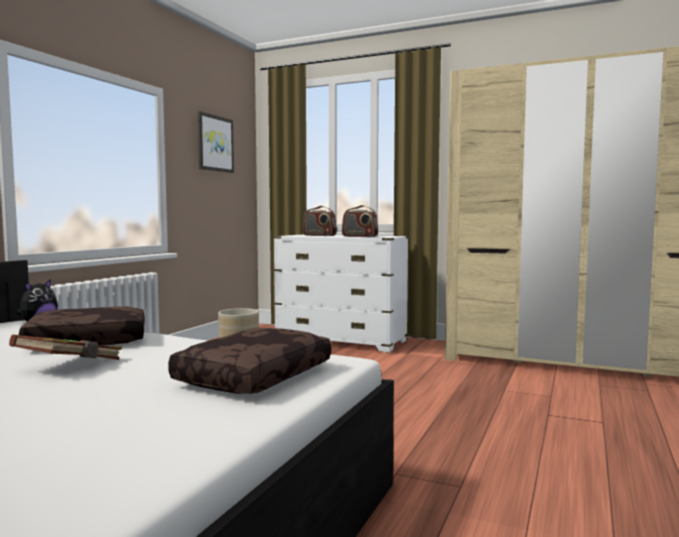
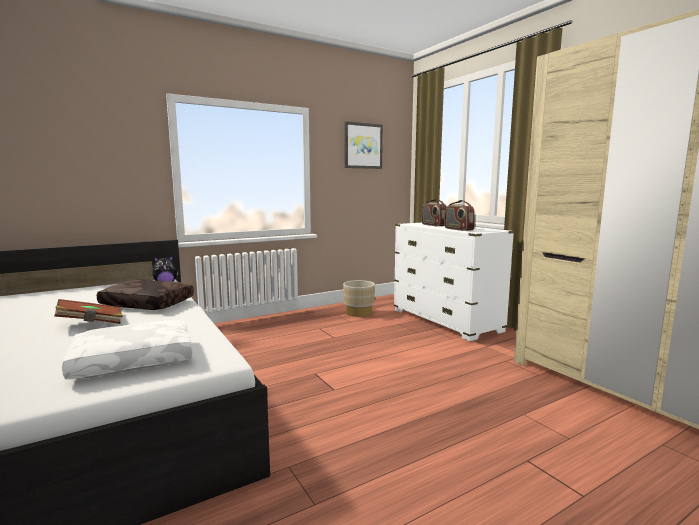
camera: 35 degrees right, 5 degrees up
brown pillow [168,328,331,394] -> white pillow [62,320,193,379]

